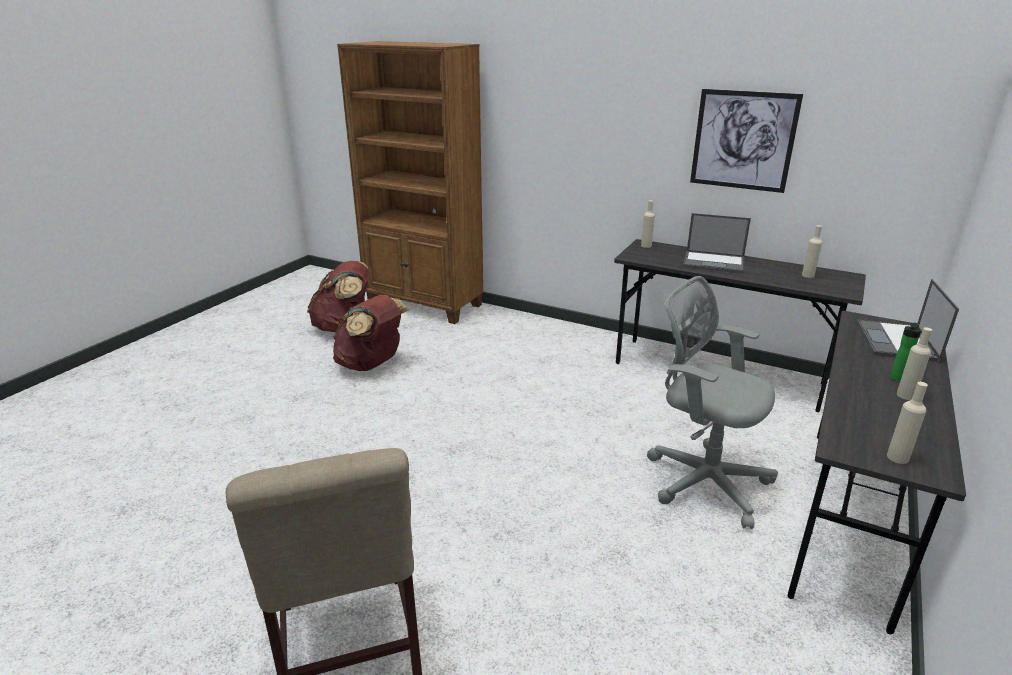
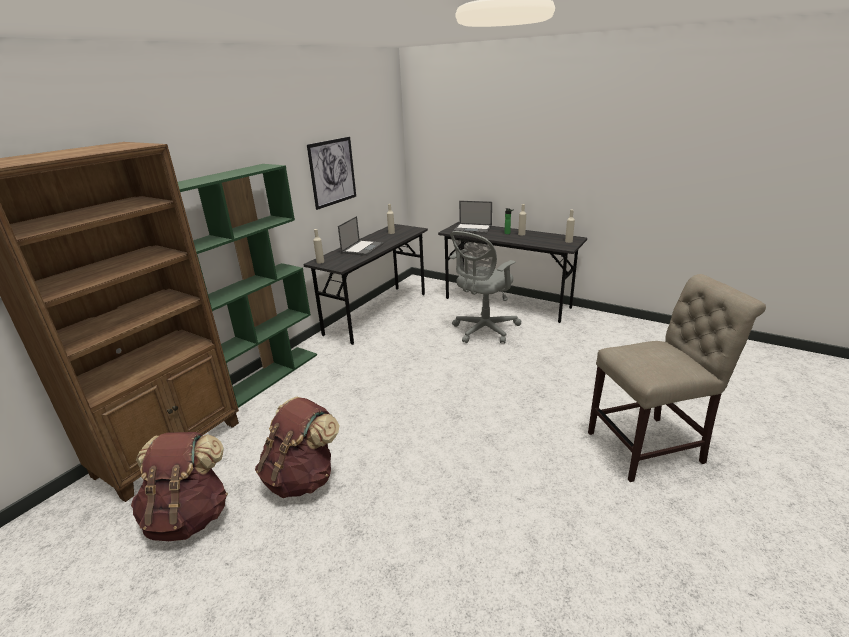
camera: 85 degrees left, 0 degrees up
none -> green bookcase [178,164,317,408]

